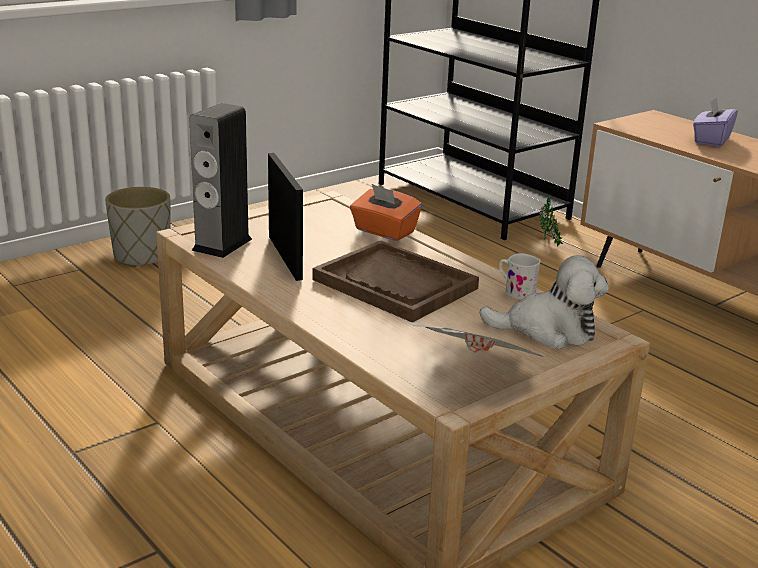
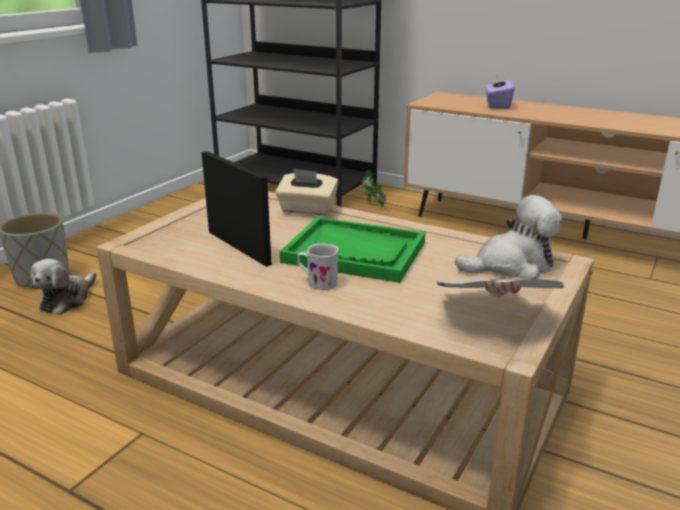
camera: 20 degrees left, 0 degrees up
speaker [189,103,252,258] -> none
brown tray [312,240,479,322] -> green tray [280,217,425,283]
orange tissue box [350,184,422,241] -> beige tissue box [275,169,339,216]
white mug [499,253,541,300] -> white mug moved to [297,243,339,290]
none -> plush toy [31,259,97,315]

